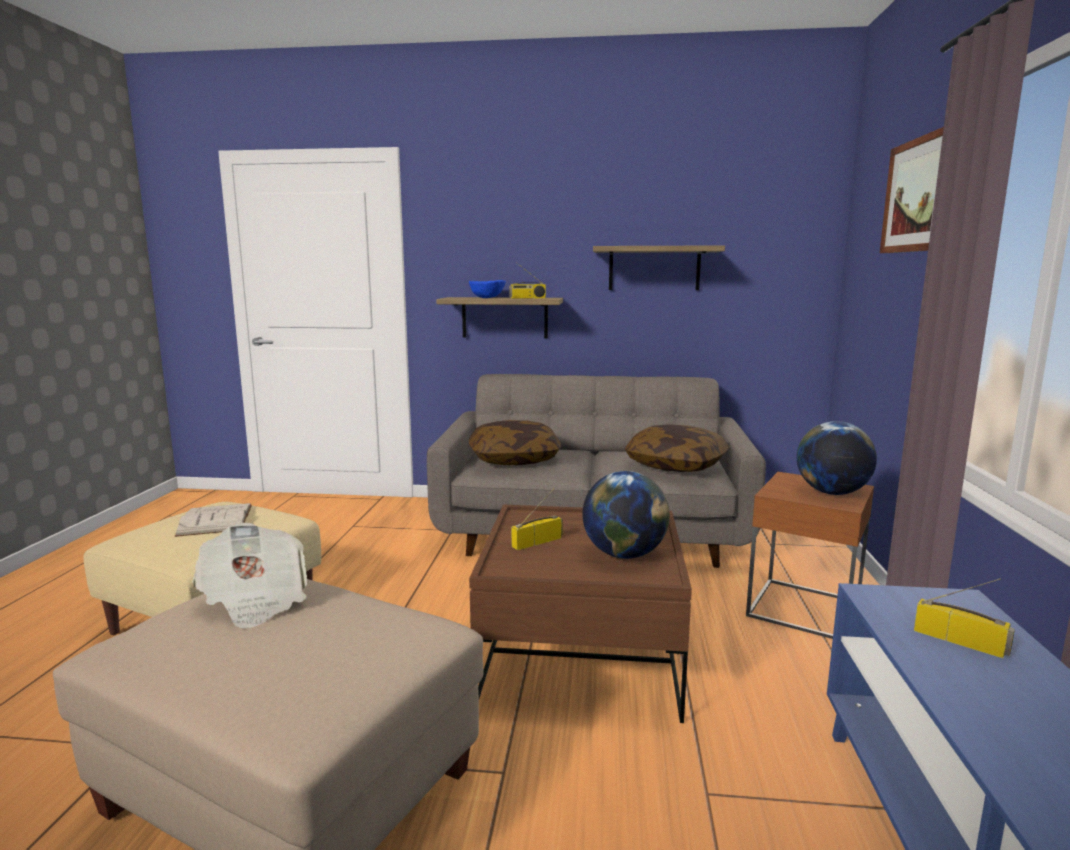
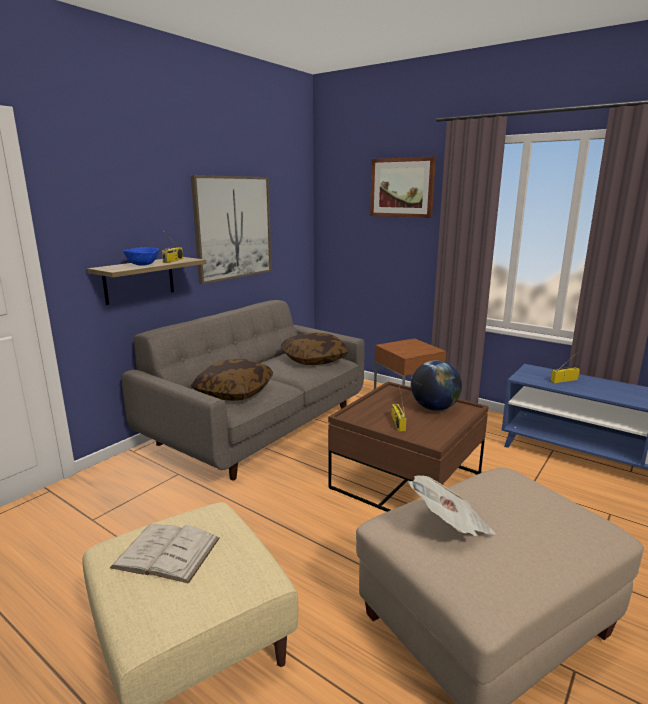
camera: 60 degrees left, 5 degrees up
shelf [593,245,725,290] -> picture [191,175,272,284]
globe [797,421,877,495] -> none

